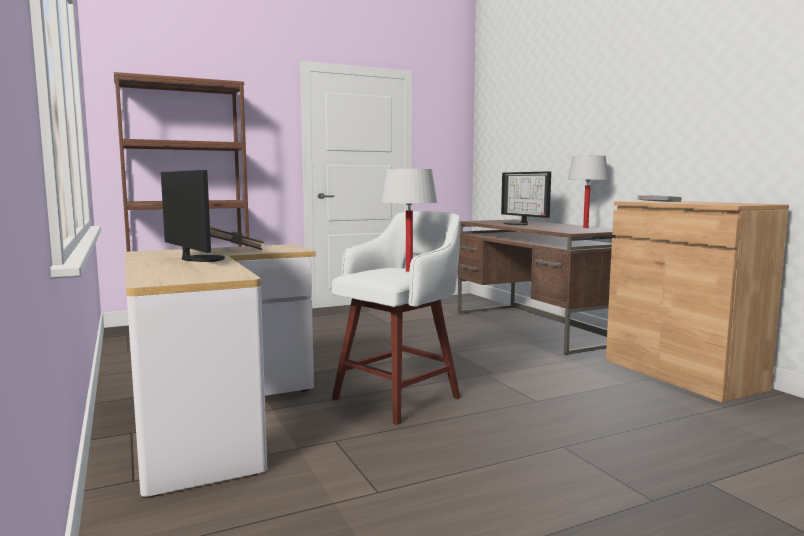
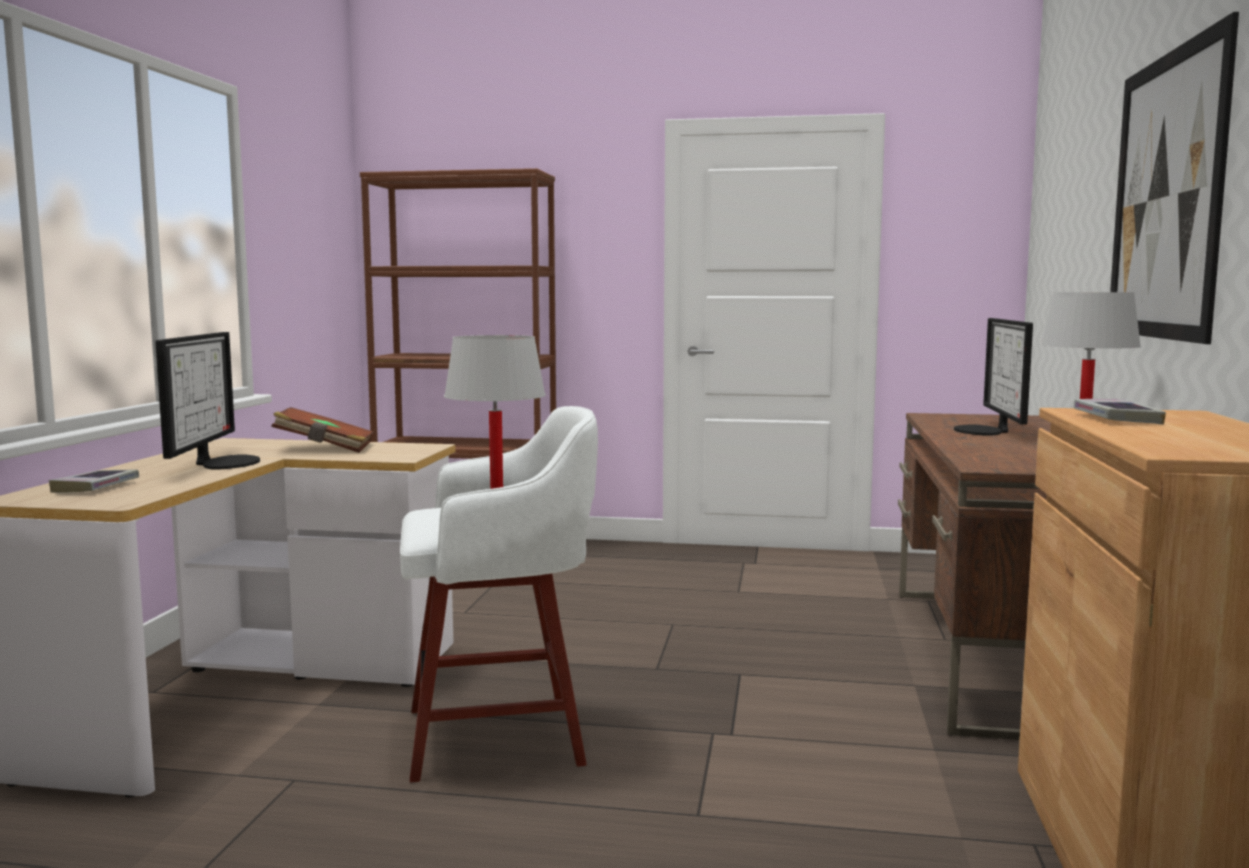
camera: 35 degrees right, 0 degrees up
none -> book [49,469,139,493]
none -> picture [1110,12,1239,344]

